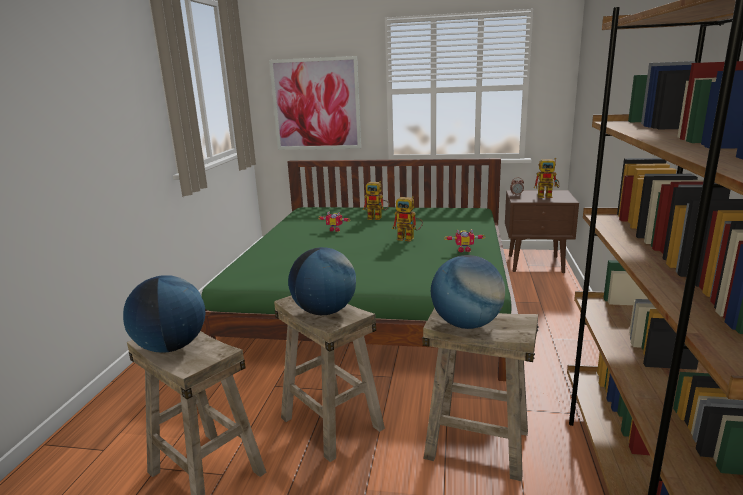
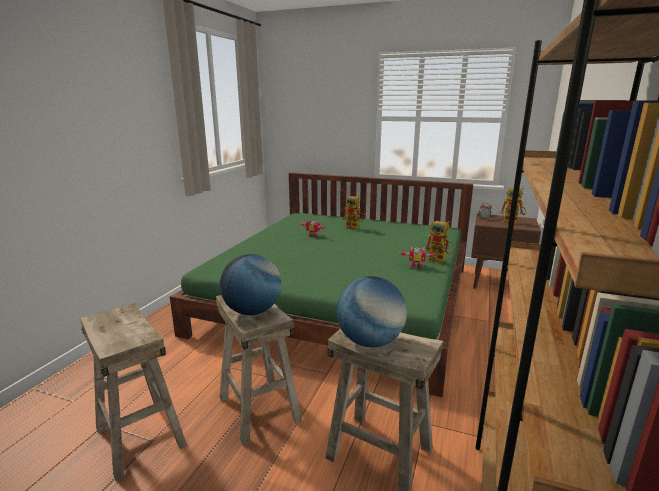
camera: 10 degrees right, 0 degrees up
globe [123,275,206,353] -> none
picture [269,56,361,150] -> none
toy robot [392,196,423,241] -> toy robot moved to [425,221,455,264]

